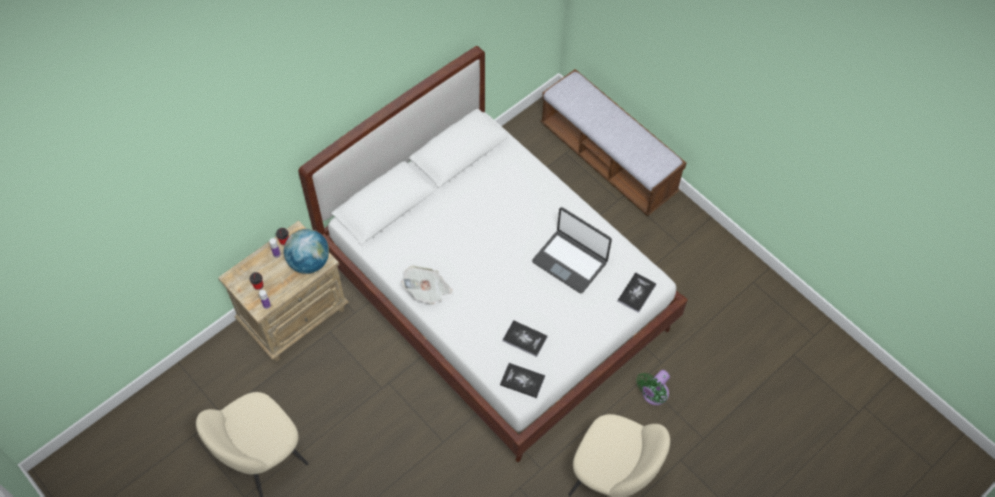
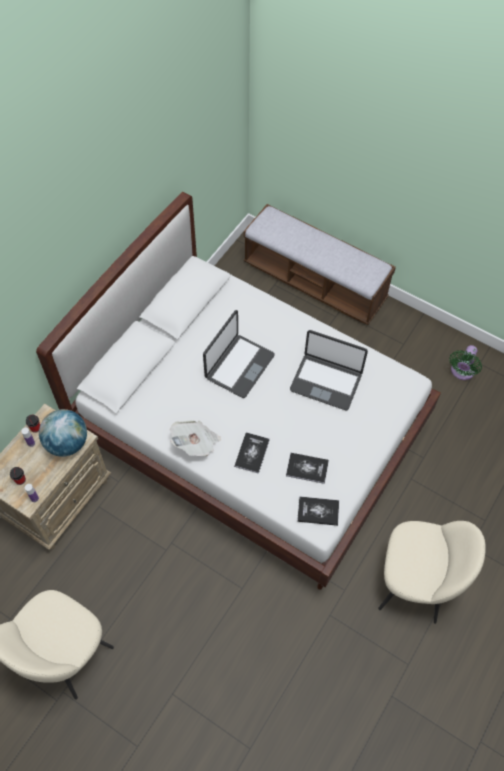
camera: 15 degrees left, 0 degrees up
book [617,272,657,313] -> book moved to [234,432,269,474]
green fan [636,370,670,405] -> green fan moved to [449,345,482,380]
none -> laptop [203,310,275,398]

